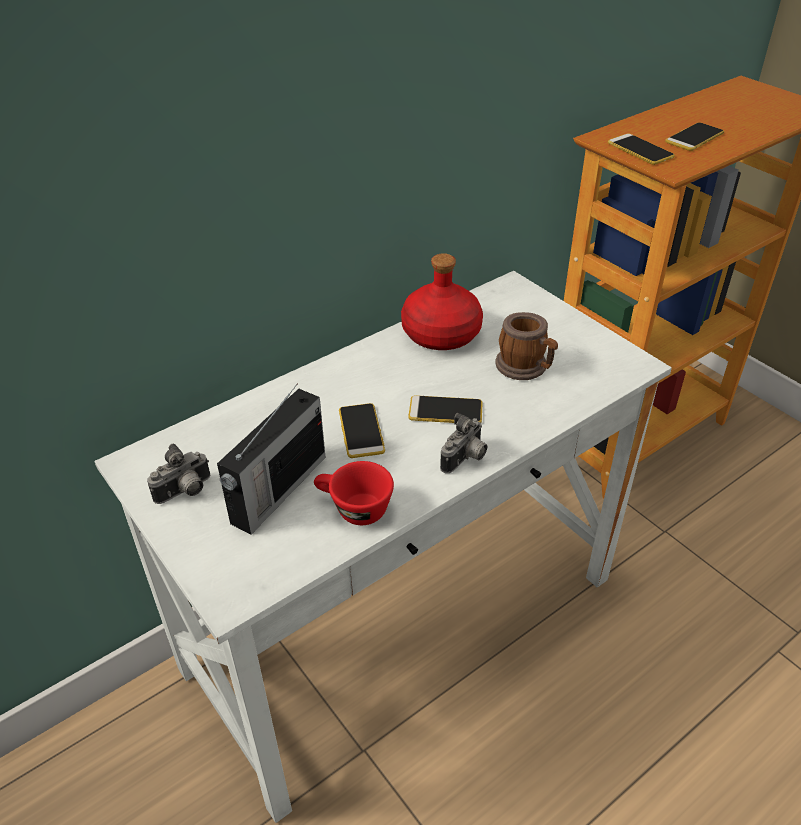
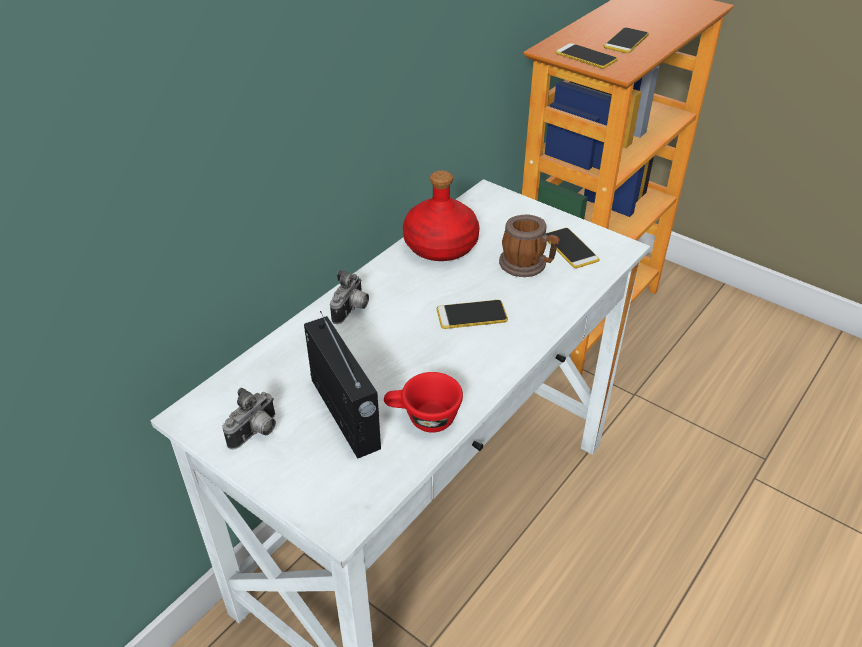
camera: 15 degrees left, 0 degrees up
radio [217,383,325,534] -> radio turned 45 degrees counterclockwise [304,311,381,459]
phone [339,403,385,458] -> phone moved to [546,228,600,268]
camera [440,413,488,473] -> camera moved to [330,270,369,324]

